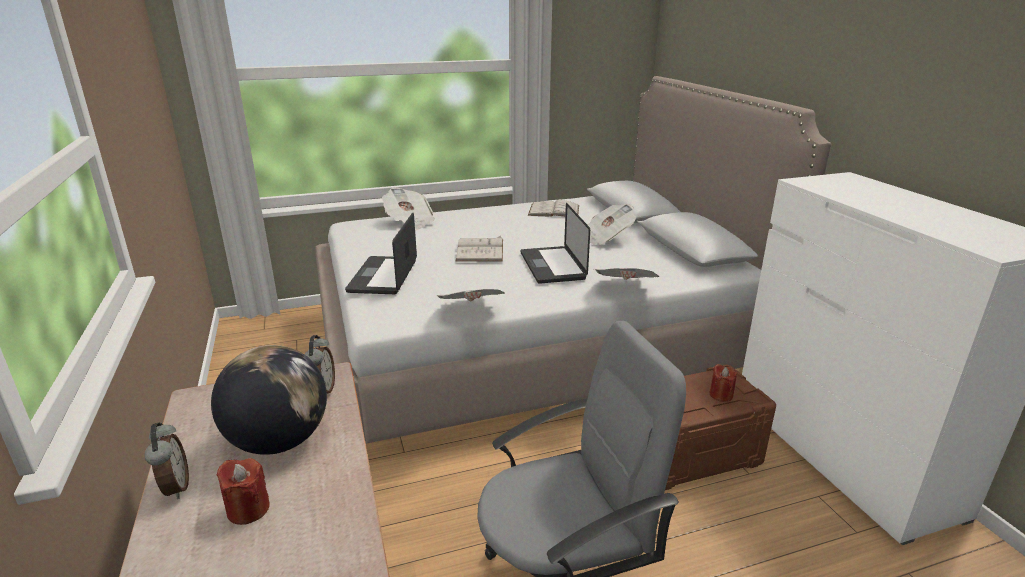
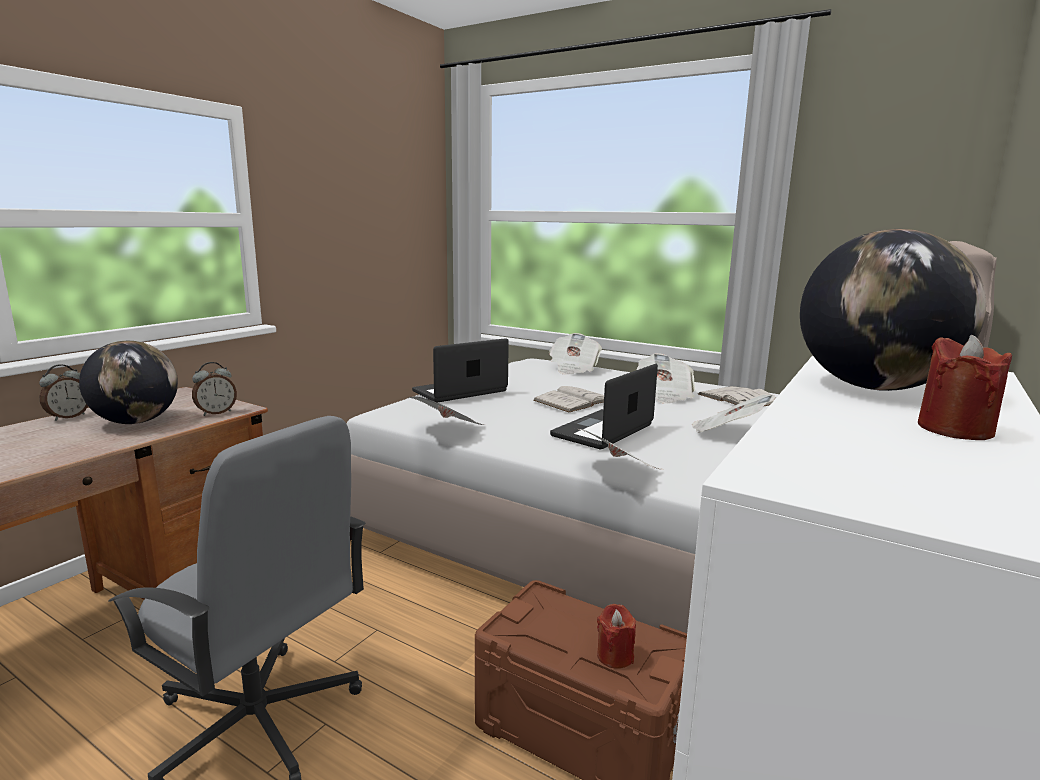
camera: 50 degrees right, 10 degrees down
red candle [217,458,270,525] -> red candle moved to [918,335,1012,440]
none -> newspaper [637,353,695,404]
none -> globe [800,229,986,391]

